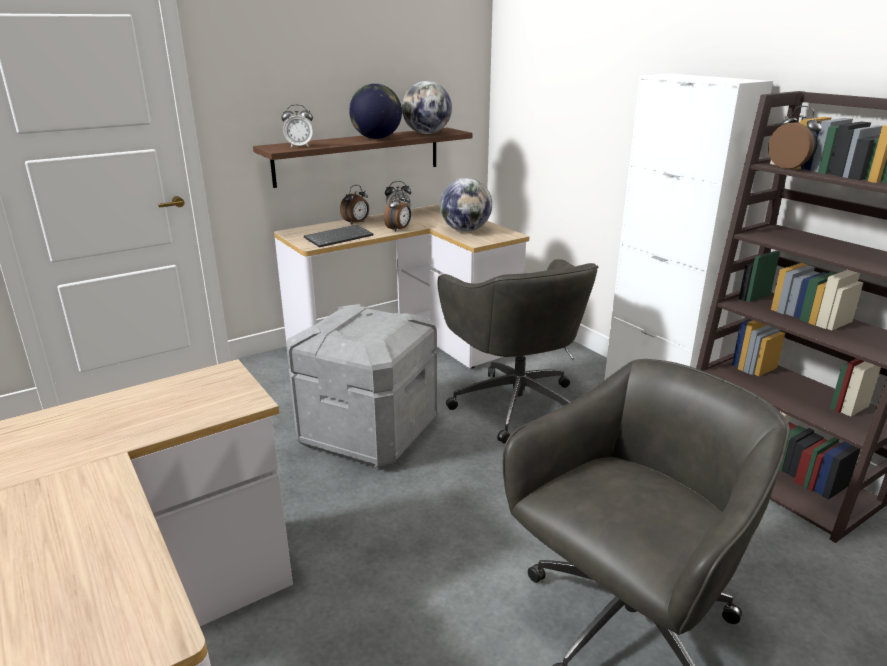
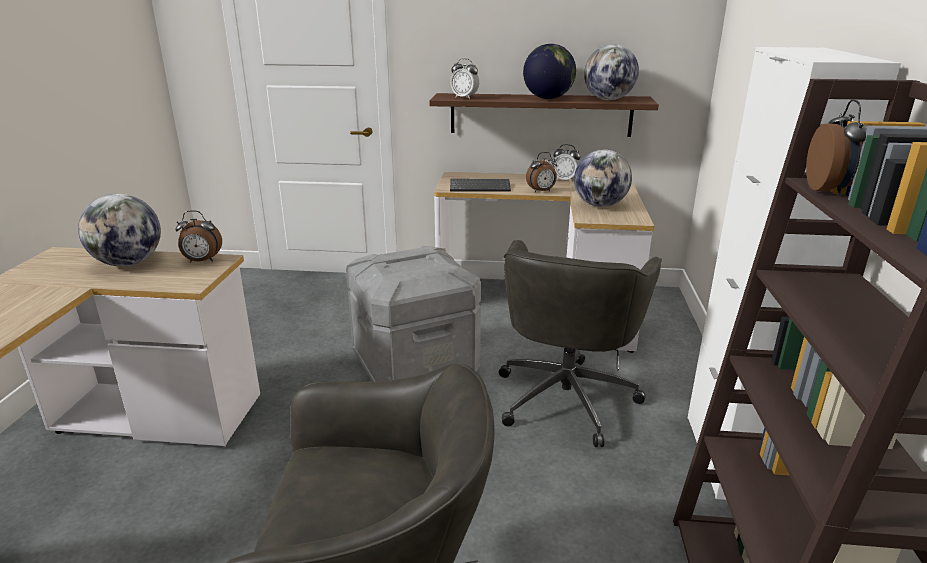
camera: 40 degrees right, 0 degrees up
alarm clock [340,185,369,225] -> alarm clock moved to [175,210,222,262]
none -> globe [78,194,161,266]

